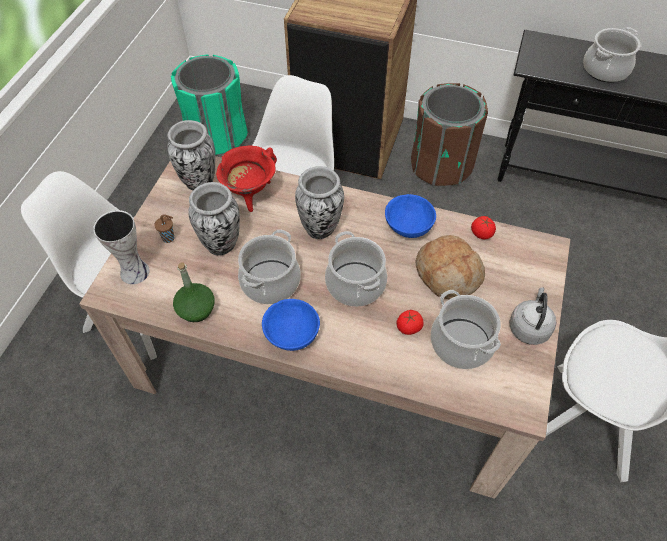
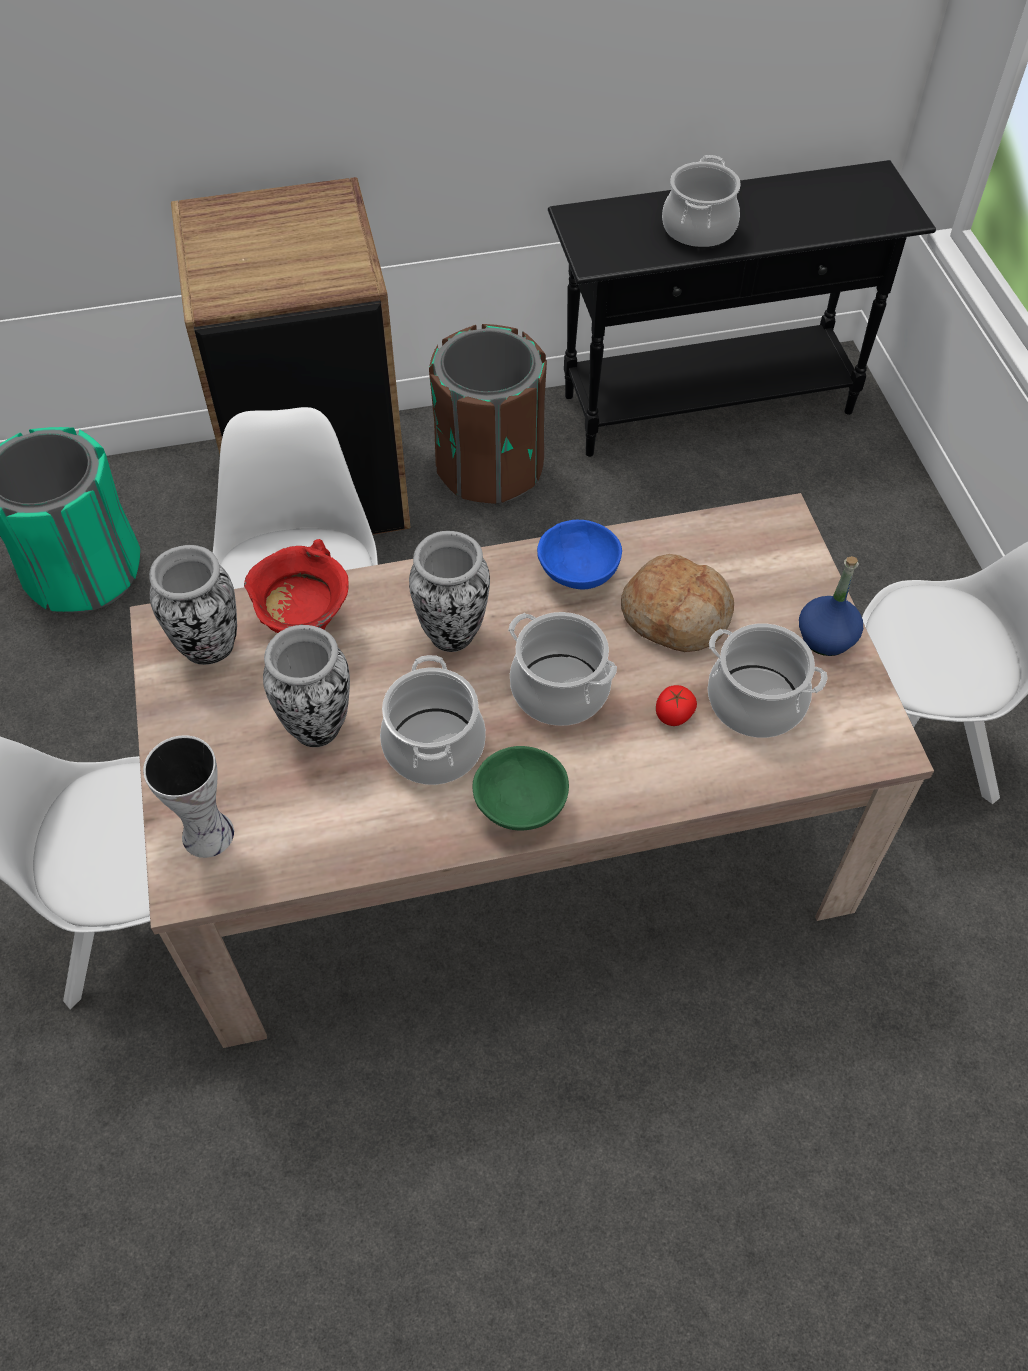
camera: 30 degrees left, 0 degrees up
brown cup [154,215,175,243] -> none
green bottle [173,263,215,322] -> none
blue bowl [262,299,320,351] -> green bowl [473,746,569,830]
tomato [471,216,496,239] -> none
grey kettle [509,287,556,345] -> blue bottle [799,556,863,656]

